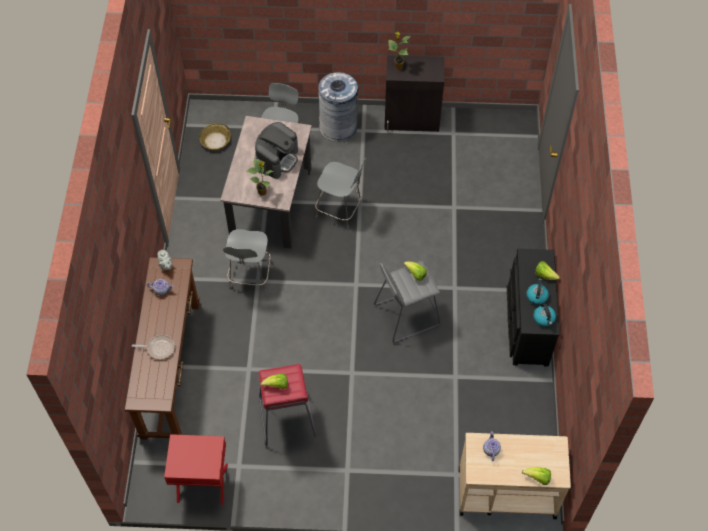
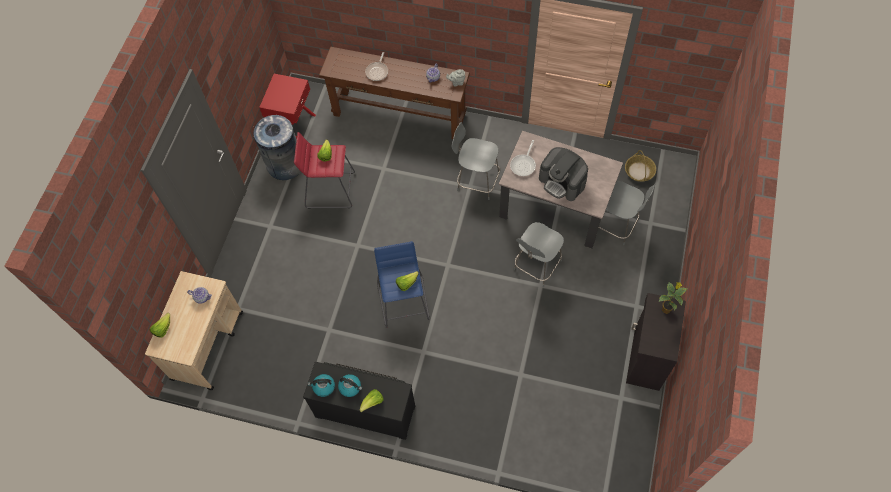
camera: 105 degrees right, 5 degrees up
potted plant [246,158,274,196] -> frying pan [510,140,536,176]
grey trash can [318,72,358,142] -> grey trash can moved to [253,115,301,180]
grey stool [374,261,440,343] -> blue stool [374,241,430,328]

